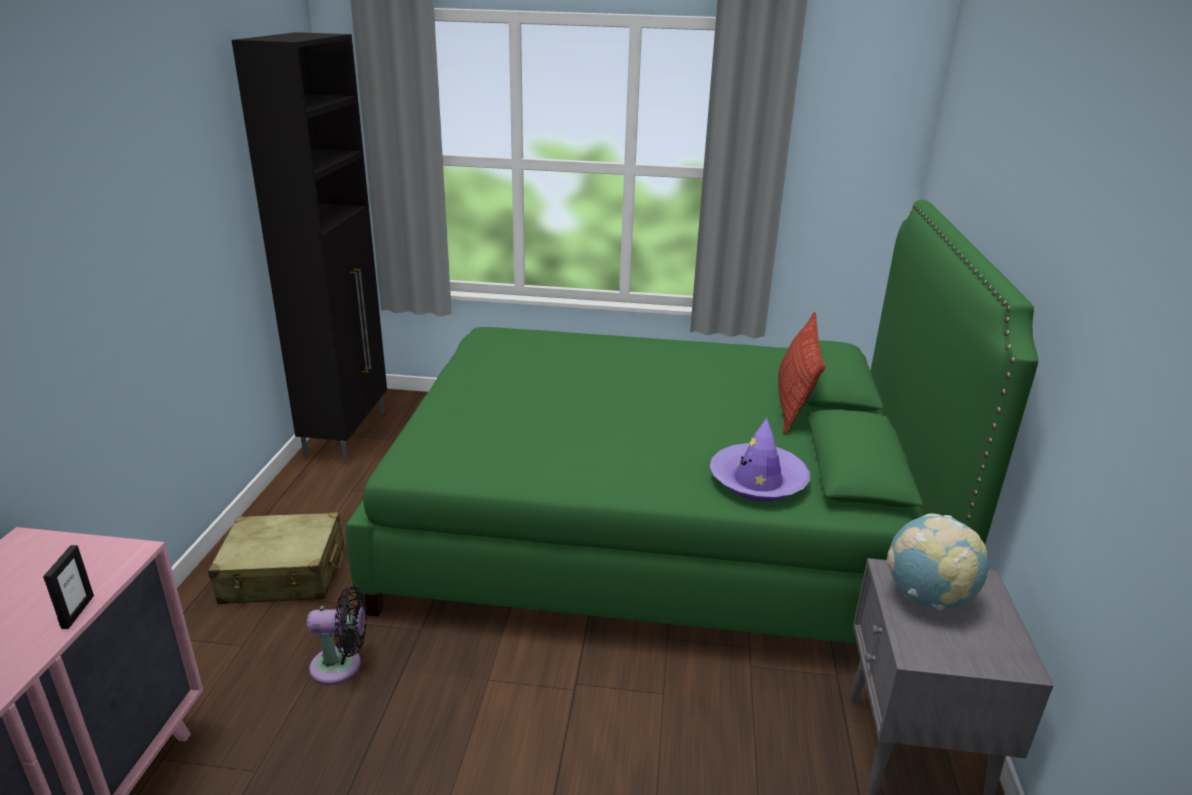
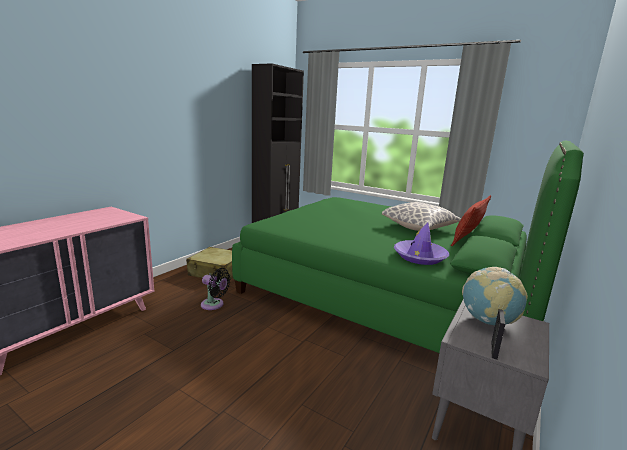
camera: 25 degrees right, 10 degrees down
picture frame [43,545,94,629] -> picture frame moved to [491,309,505,359]
none -> pillow [382,202,461,231]

